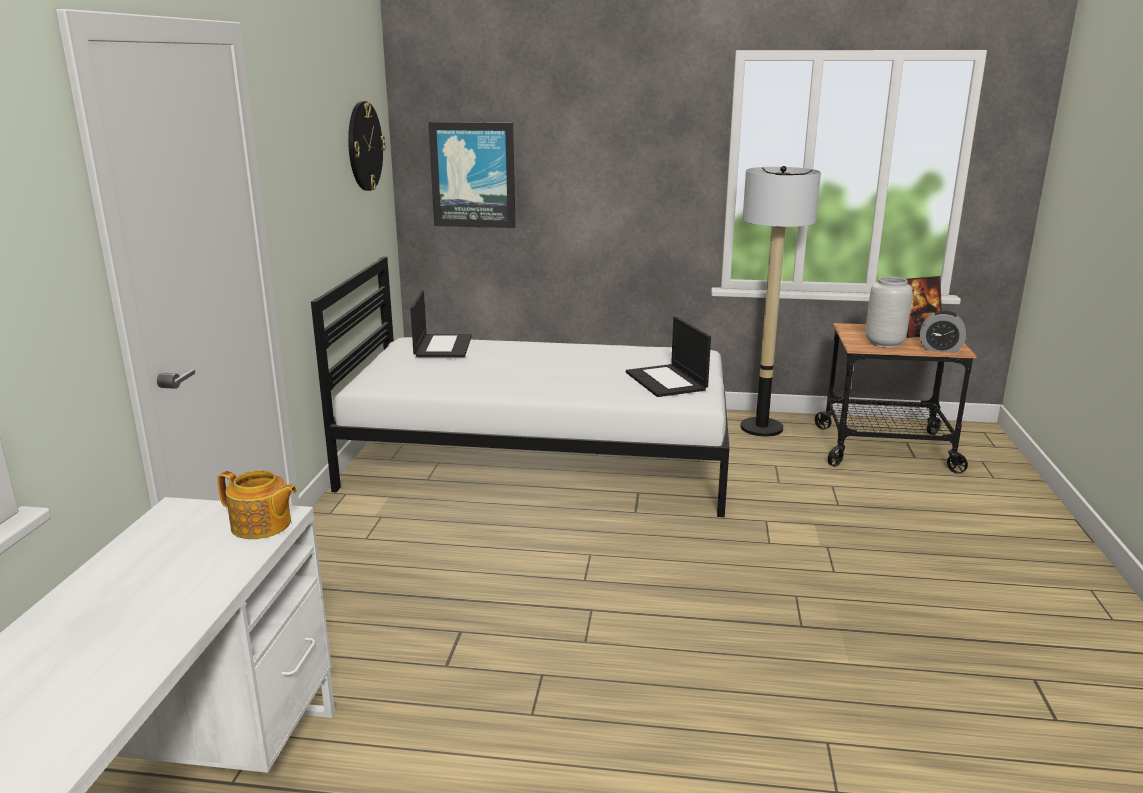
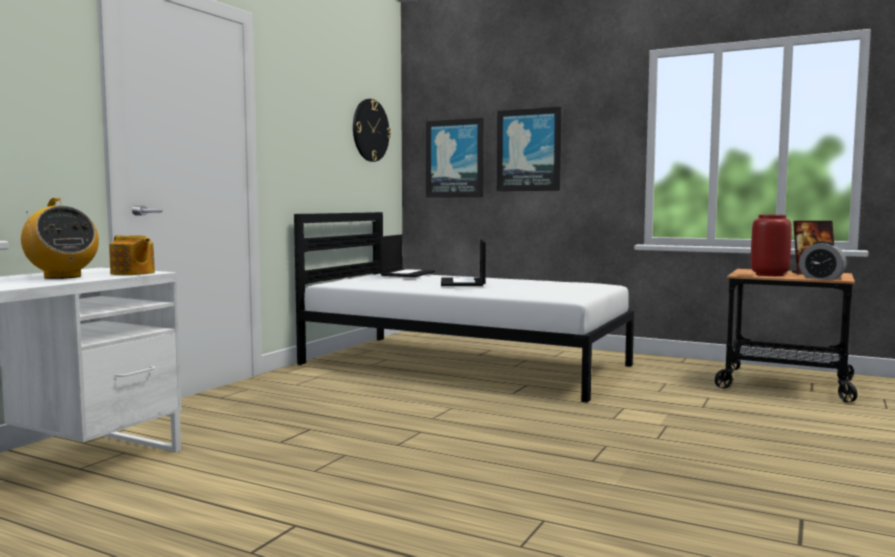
camera: 20 degrees right, 15 degrees down
laptop [626,316,711,397] -> laptop moved to [441,239,486,286]
floor lamp [740,166,821,437] -> none
grey vase [866,276,913,348] -> red vase [751,215,792,276]
none -> radio [21,198,99,279]
none -> picture [497,107,561,191]

